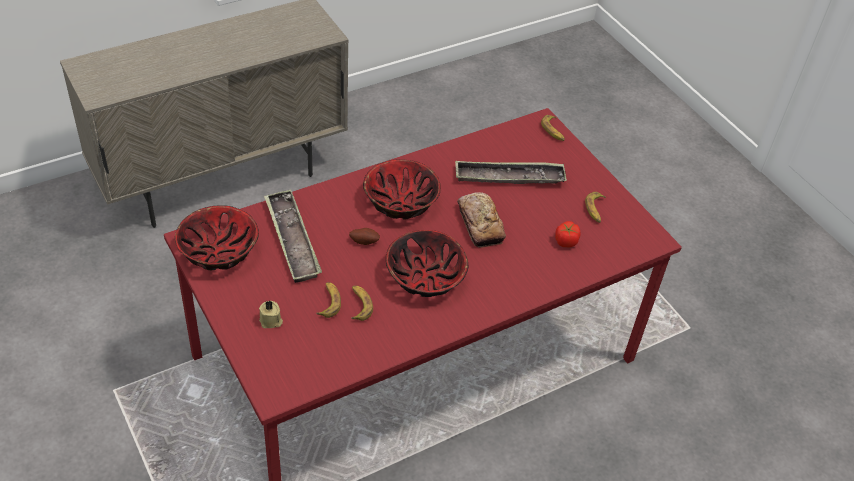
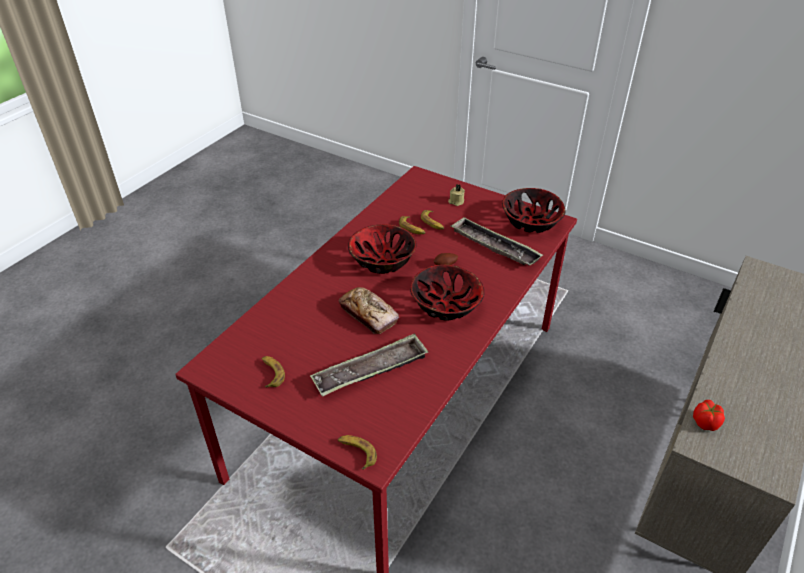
camera: 155 degrees right, 5 degrees down
tomato [555,221,581,248] -> tomato moved to [693,400,725,431]

